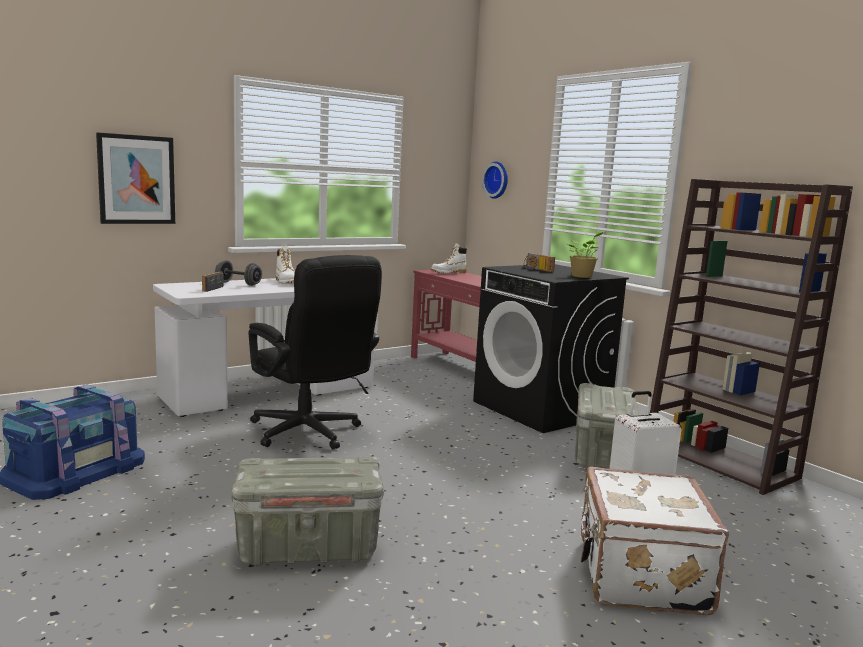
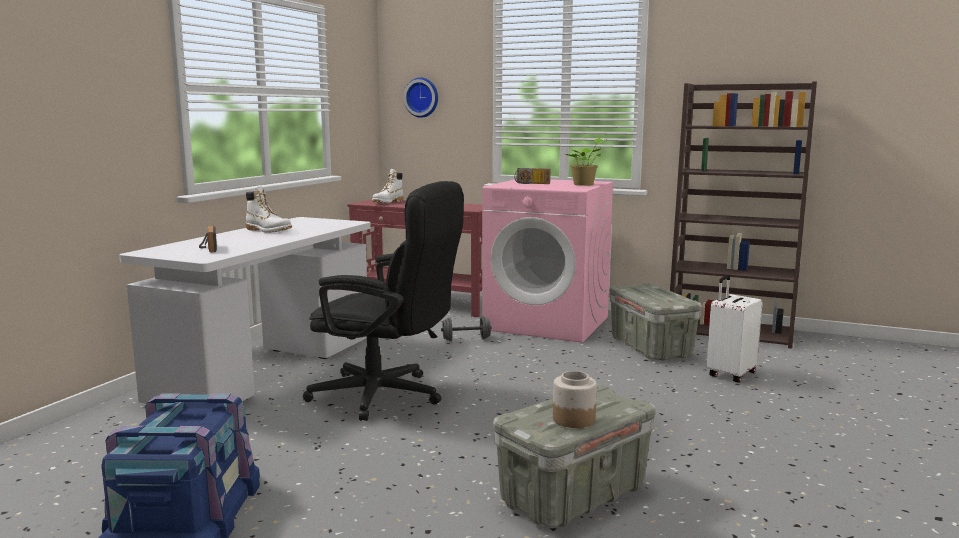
camera: 30 degrees left, 0 degrees up
picture [96,132,175,224] -> none
grey dumbbell [215,260,262,286] -> grey dumbbell moved to [441,316,492,341]
black washing machine [473,264,629,433] -> pink washing machine [482,179,614,343]
white suitcase [581,467,729,615] -> none
none -> jar [553,371,597,428]

